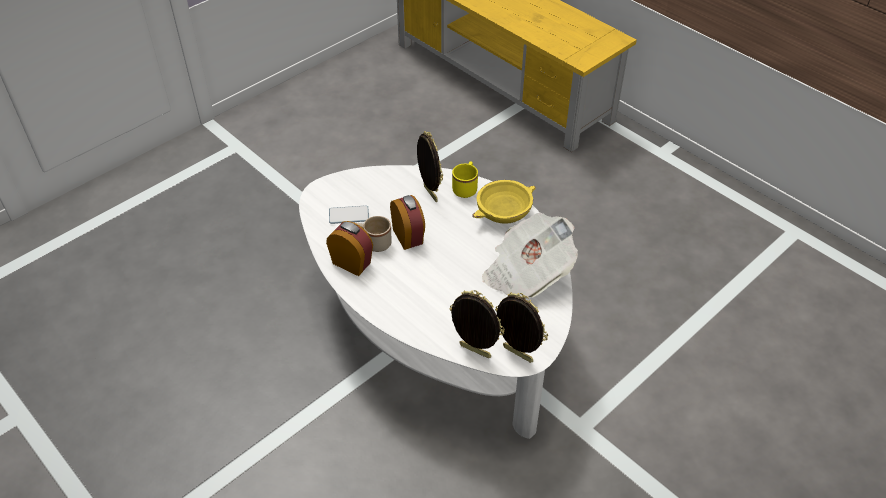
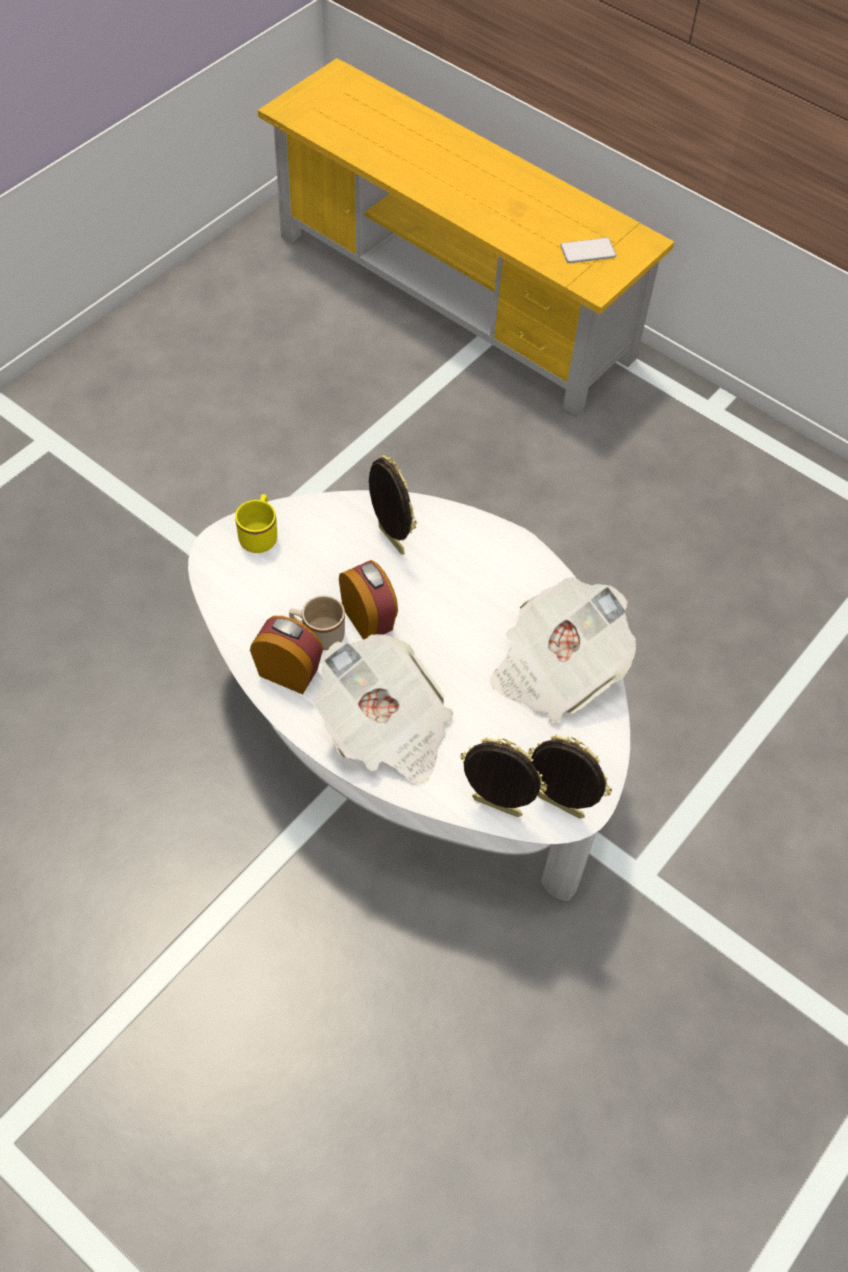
camera: 10 degrees left, 10 degrees up
phone [329,206,369,224] -> phone moved to [560,238,616,263]
yellow mug [452,161,478,198] -> yellow mug moved to [235,494,277,553]
yellow bowl [472,180,536,224] -> none
none -> newspaper [314,634,453,784]

